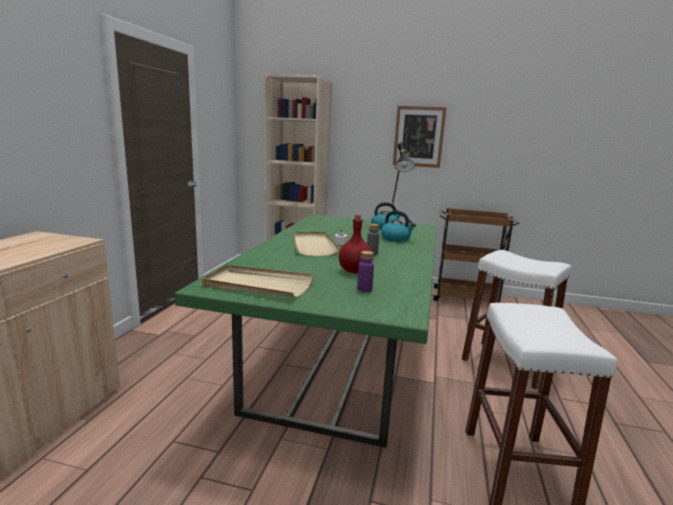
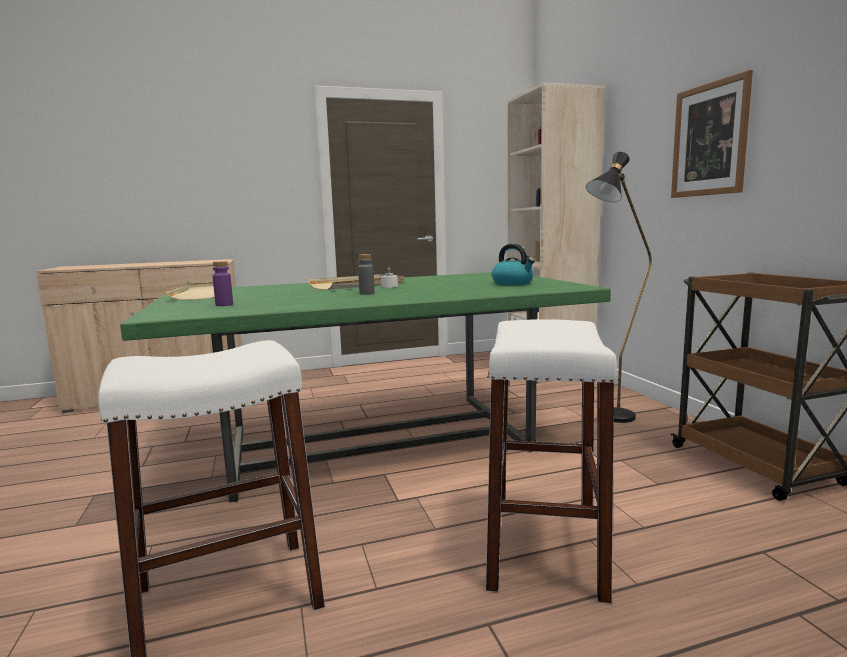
camera: 60 degrees right, 5 degrees down
red bottle [339,214,372,273] -> none
kettle [381,210,416,242] -> none

